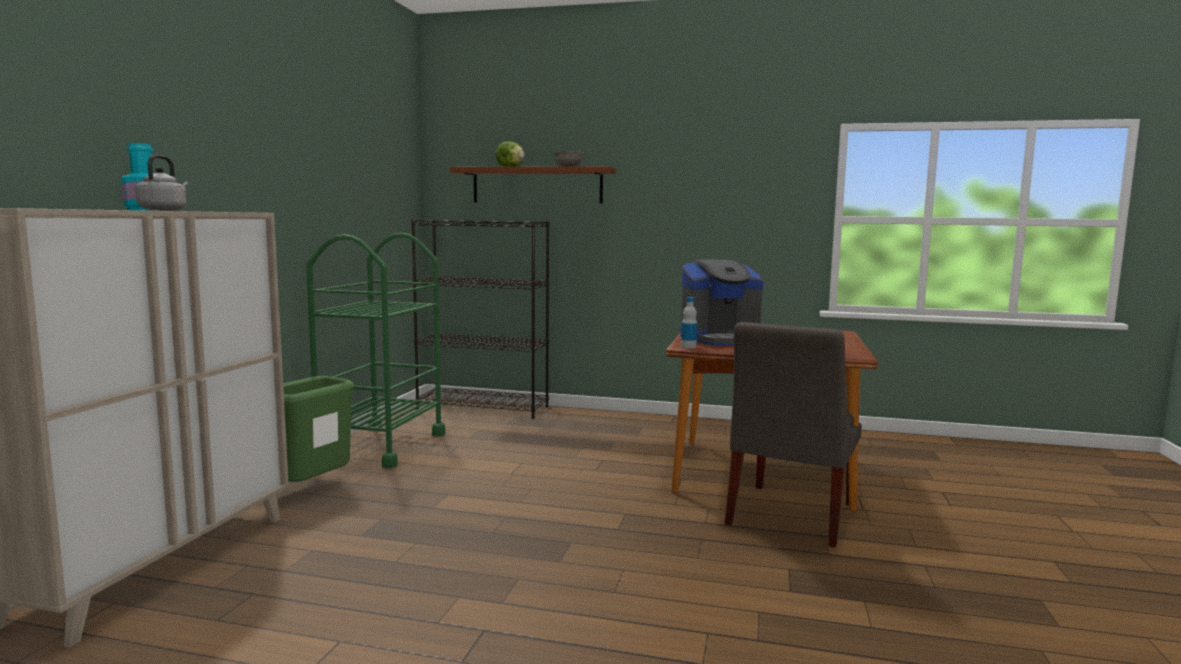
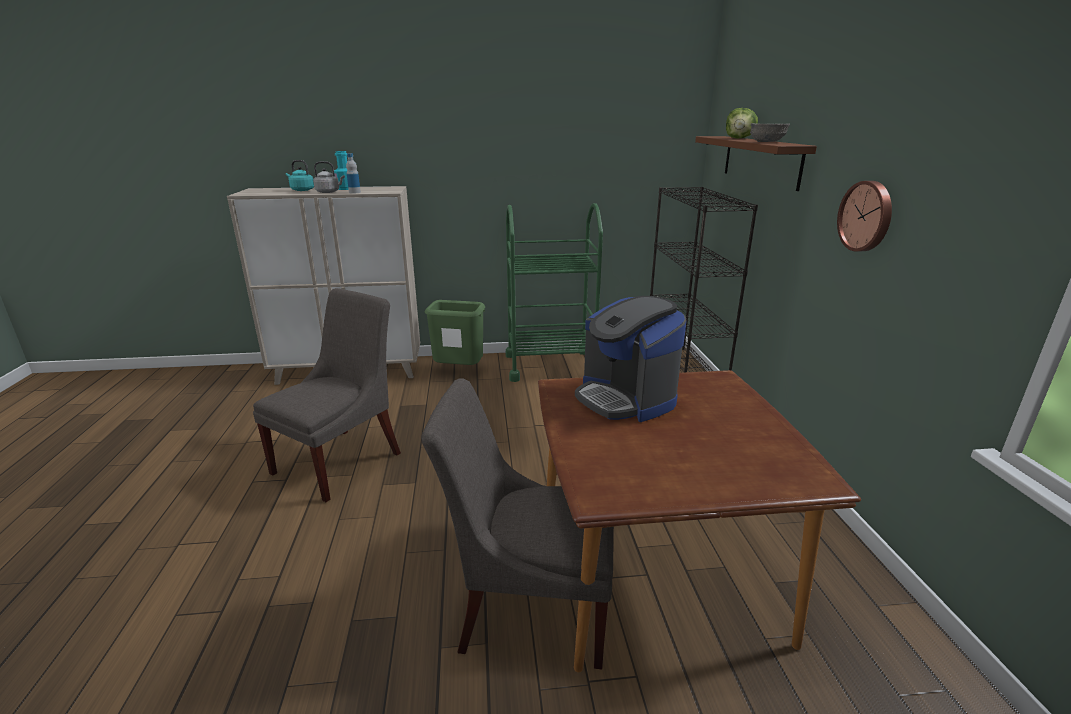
camera: 70 degrees right, 15 degrees up
bottle [681,297,697,348] -> bottle moved to [346,153,361,193]
none -> grey chair [253,288,401,502]
none -> turquoise kettle [286,160,314,191]
none -> wall clock [837,181,892,252]

